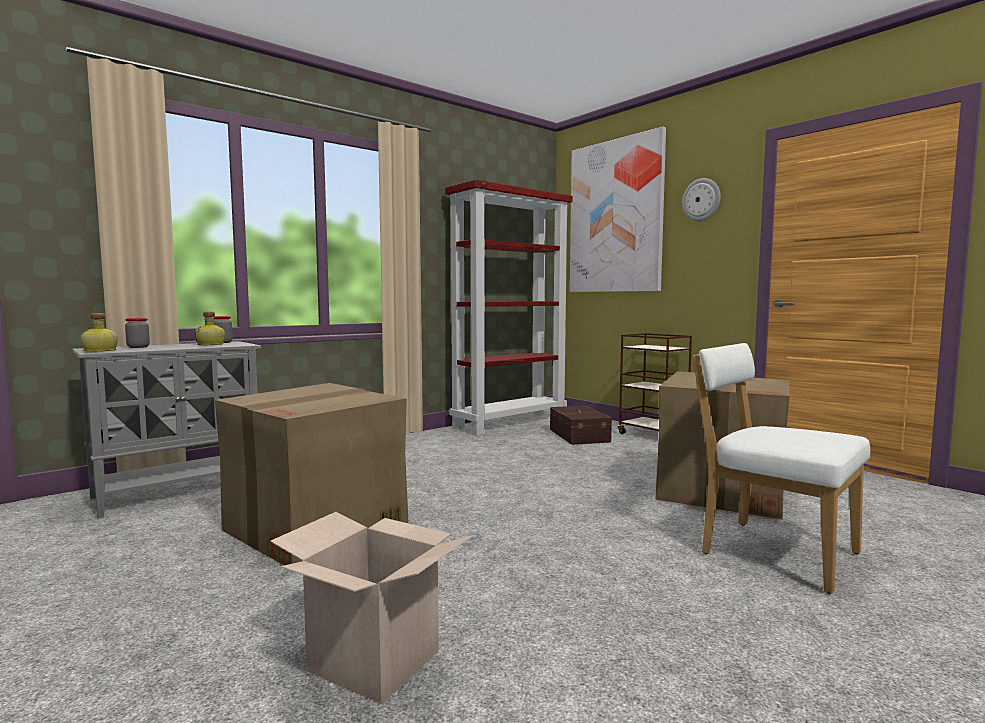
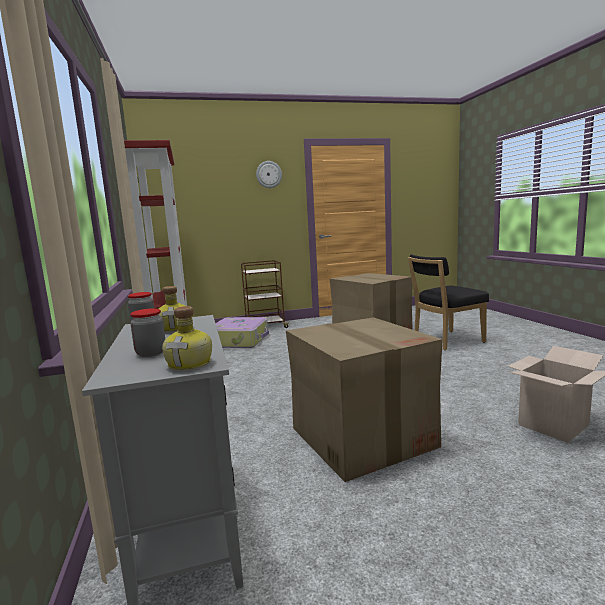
camera: 65 degrees left, 5 degrees up
brown storage box [550,406,612,445] -> suitcase [216,317,269,348]
picture [570,127,666,292] -> none
white chair [693,343,870,594] -> black chair [408,254,489,350]

